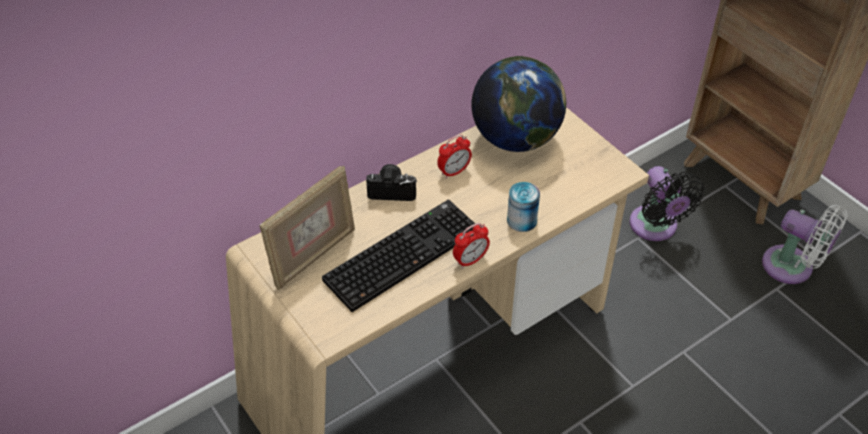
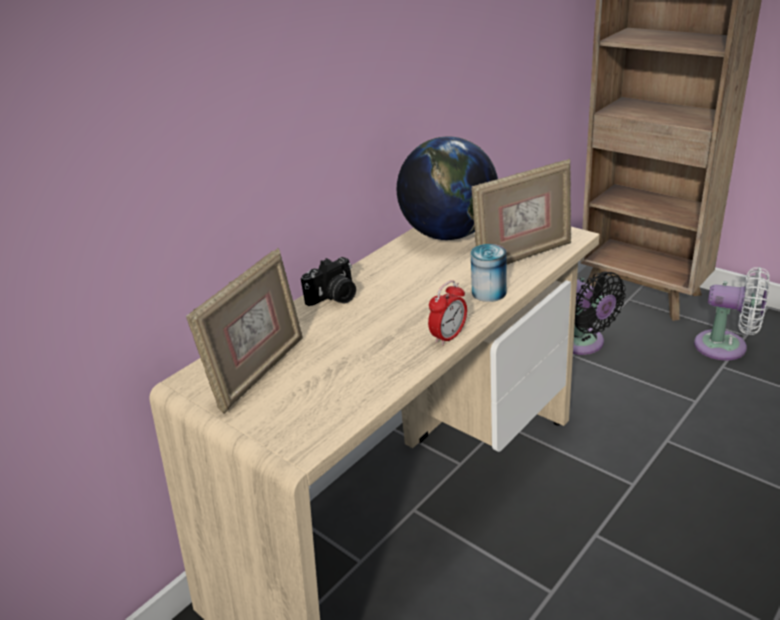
camera: 10 degrees left, 15 degrees down
keyboard [322,200,475,312] -> none
camera [366,164,417,201] -> camera turned 150 degrees clockwise [301,257,356,306]
alarm clock [437,135,472,179] -> none
none -> picture frame [471,158,571,265]

